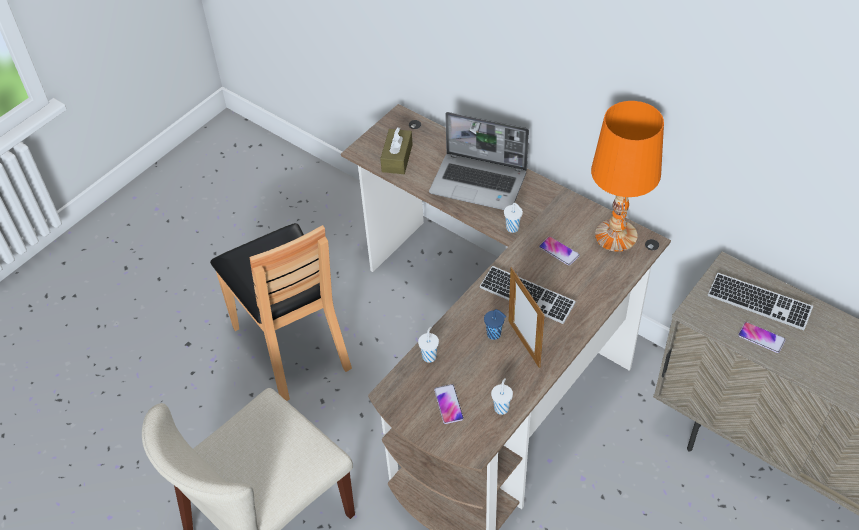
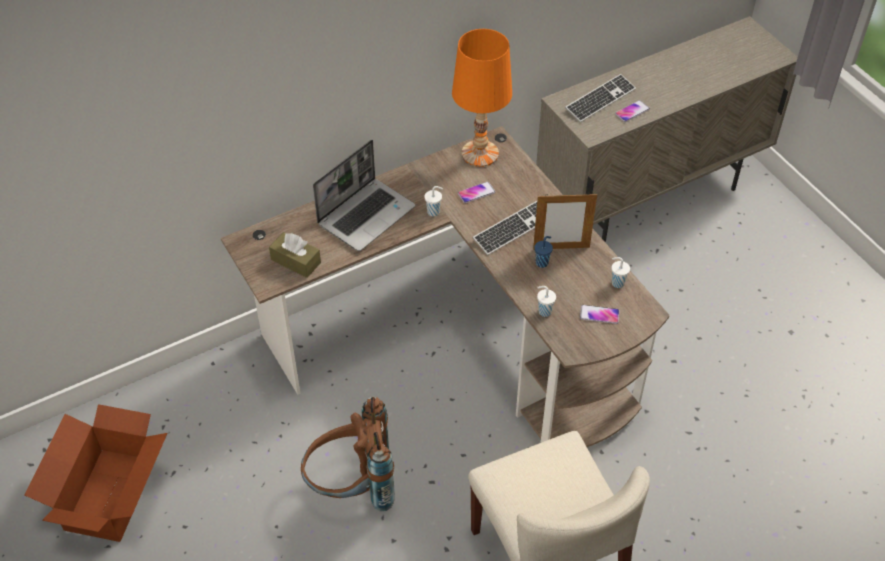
camera: 70 degrees left, 0 degrees up
brown chair [210,223,352,401] -> brown backpack [301,396,395,511]
none -> cardboard box [24,404,167,542]

